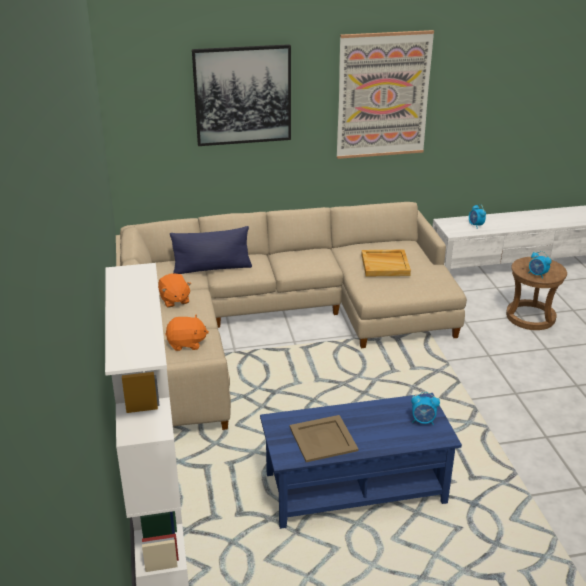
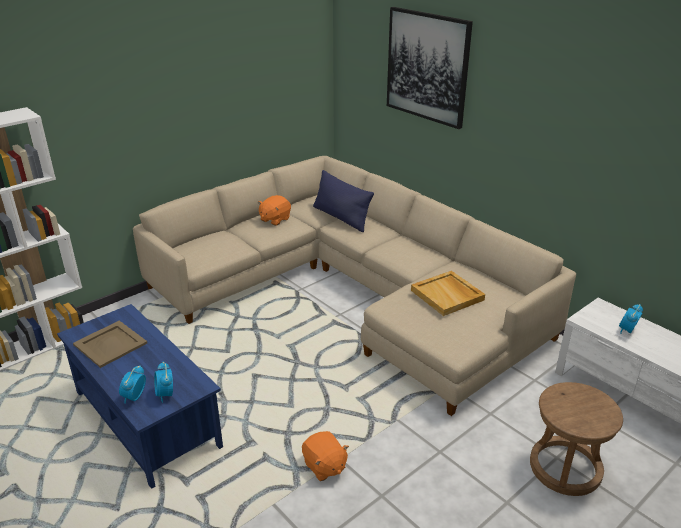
camera: 60 degrees right, 0 degrees up
orange plush toy [165,314,209,351] -> orange plush toy moved to [302,431,349,481]
picture [337,30,434,159] -> none
alarm clock [529,251,552,279] -> alarm clock moved to [119,365,146,404]

